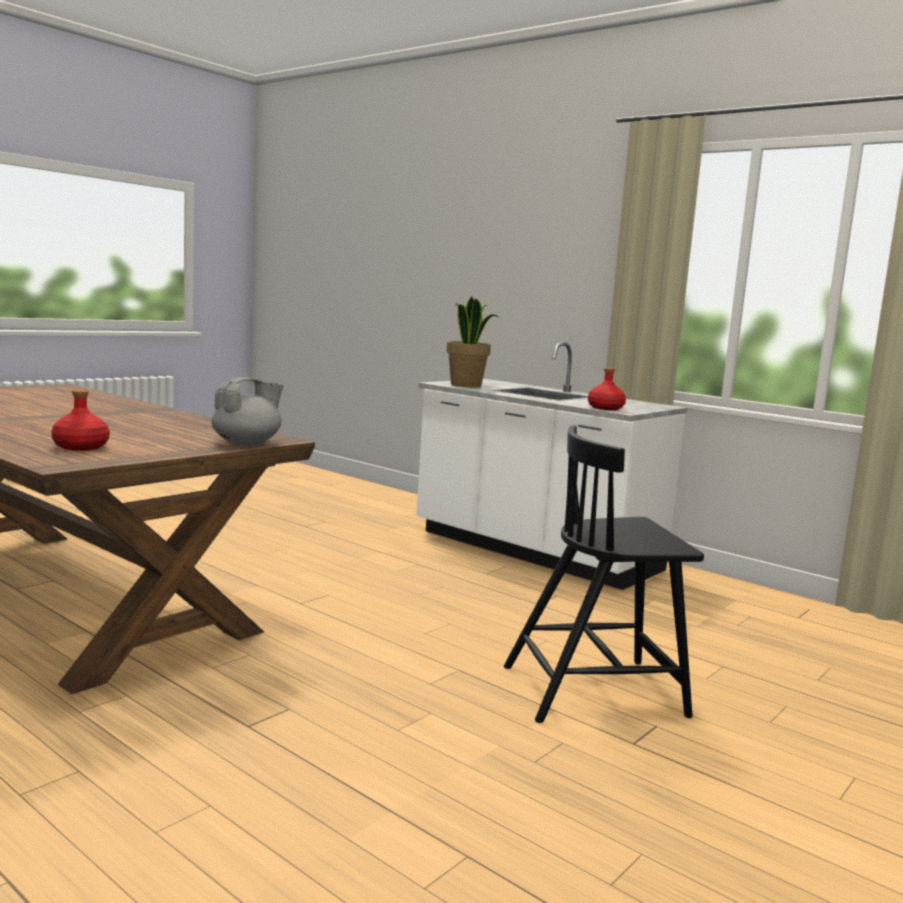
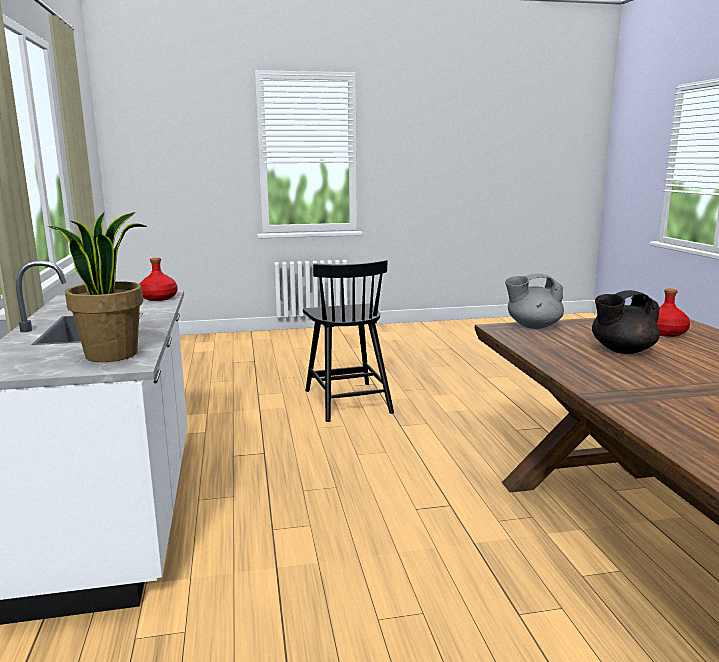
camera: 140 degrees left, 5 degrees up
black chair [504,425,704,723] -> black chair turned 45 degrees clockwise [303,260,394,422]
none -> black teapot [592,290,660,354]

